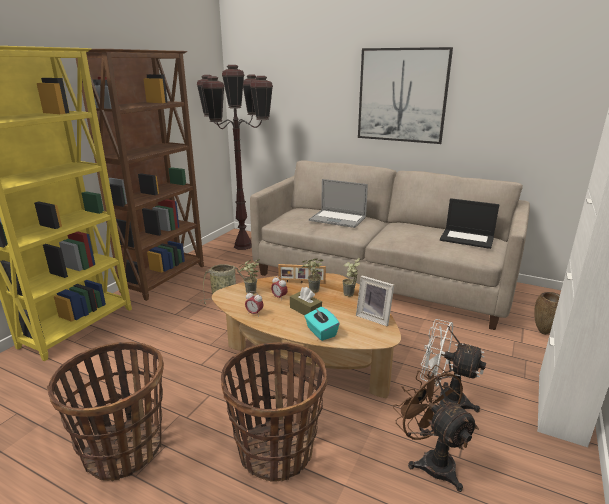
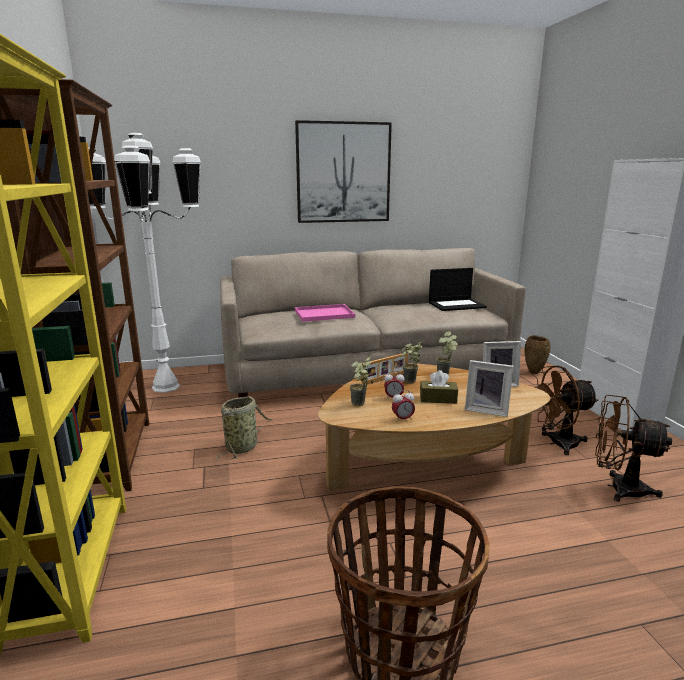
camera: 40 degrees left, 5 degrees down
brown floor lamp [197,65,273,250] -> white floor lamp [88,133,201,393]
basket [221,342,328,481] -> none
turquoise tissue box [304,307,340,341] -> picture frame [465,360,514,417]
laptop [309,179,368,228] -> pink tray [295,304,355,322]
white fan [420,319,486,412] -> brown fan [533,365,599,455]

